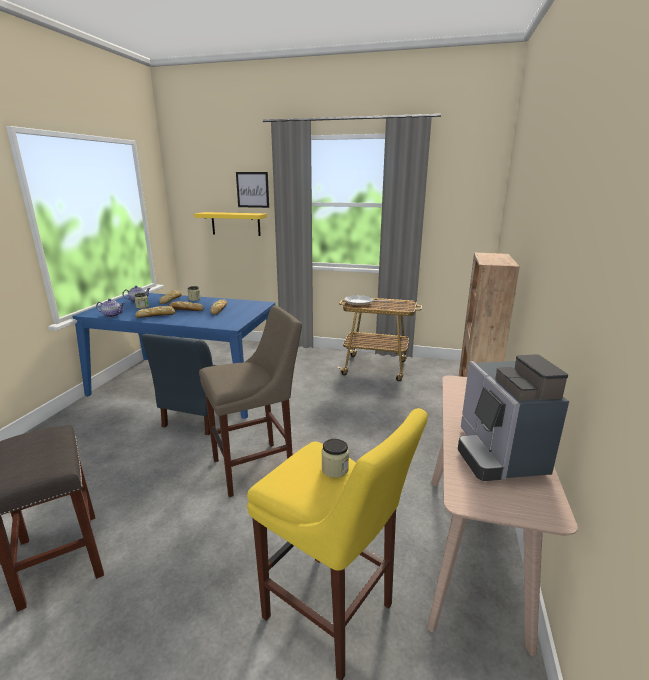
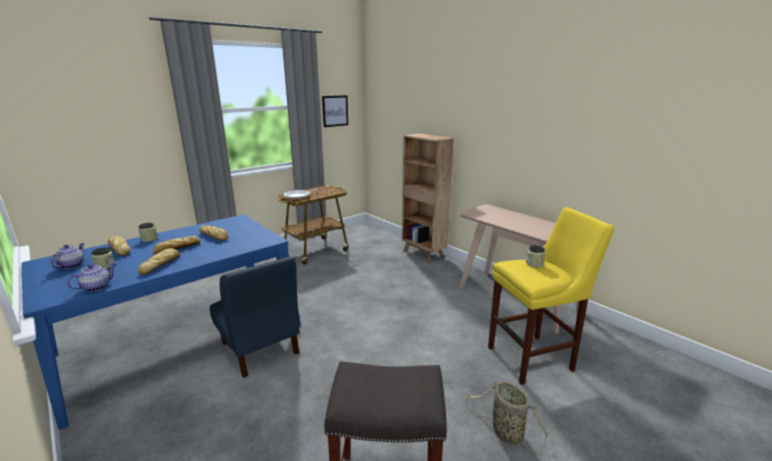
camera: 55 degrees left, 0 degrees up
yellow shelf [194,212,267,236] -> none
beige stool [199,305,302,497] -> none
picture [236,172,269,208] -> picture moved to [322,95,348,127]
coffee machine [458,354,569,481] -> none
none -> basket [466,381,548,456]

